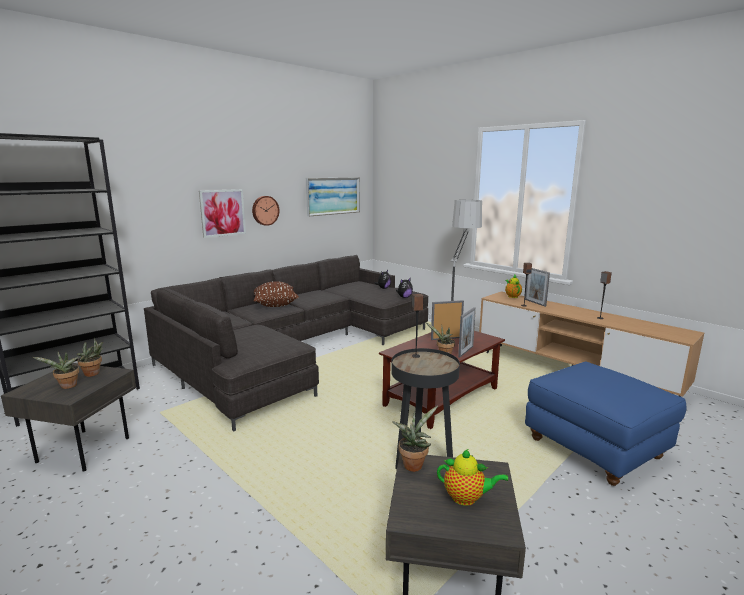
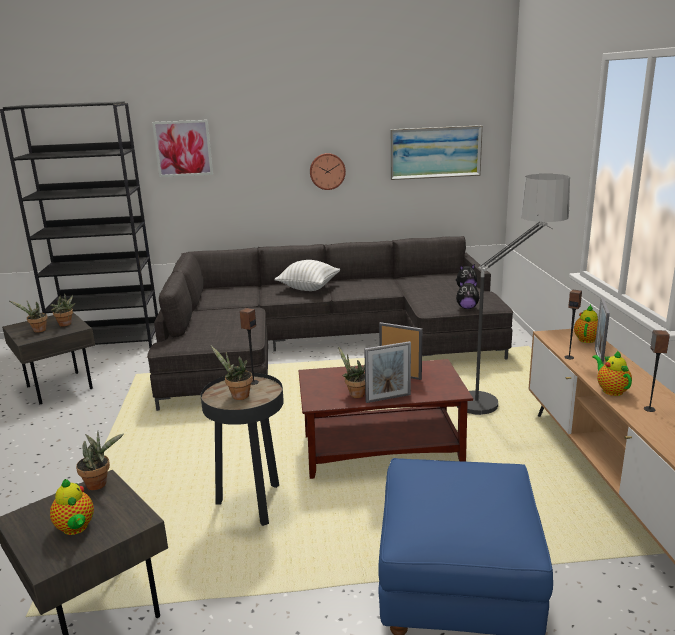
camera: 40 degrees right, 5 degrees up
picture [199,189,246,238] -> picture moved to [152,120,213,177]
brown pillow [254,281,299,307] -> white pillow [274,260,340,291]
none -> potted plant [211,346,253,400]
none -> teapot [592,350,632,396]

